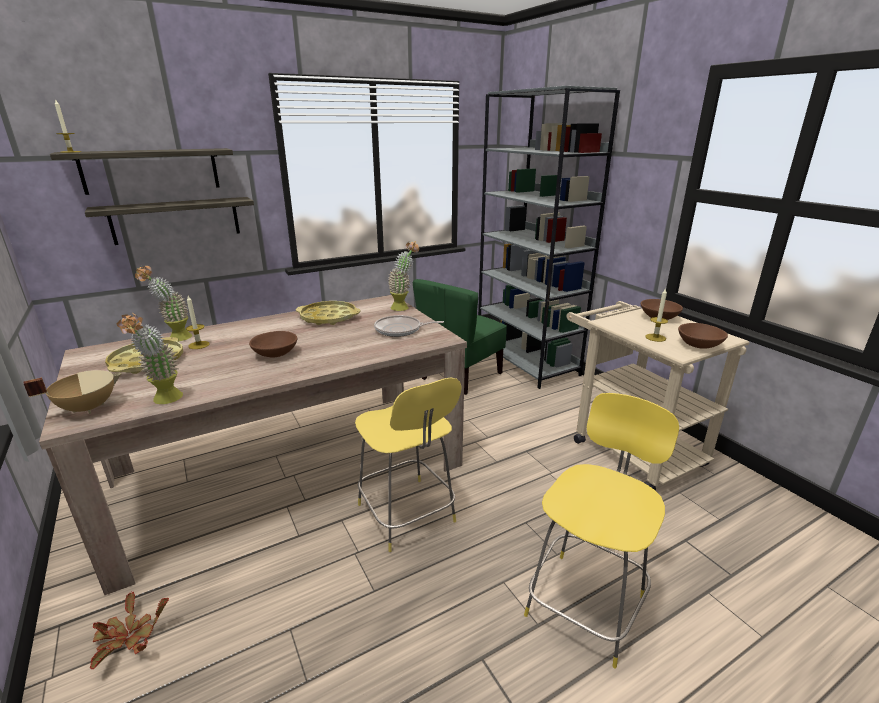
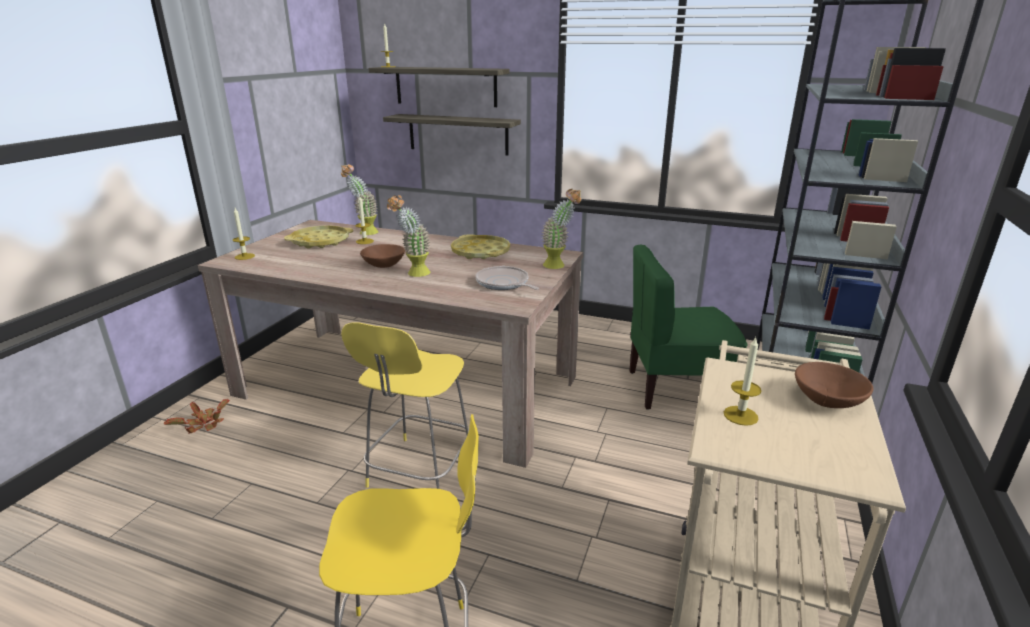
camera: 50 degrees right, 0 degrees up
beige cooking pot [24,370,122,414] -> candle [233,208,255,260]
potted plant [117,313,183,404] -> potted plant moved to [387,195,430,277]
brown bowl [678,323,728,349] -> none

